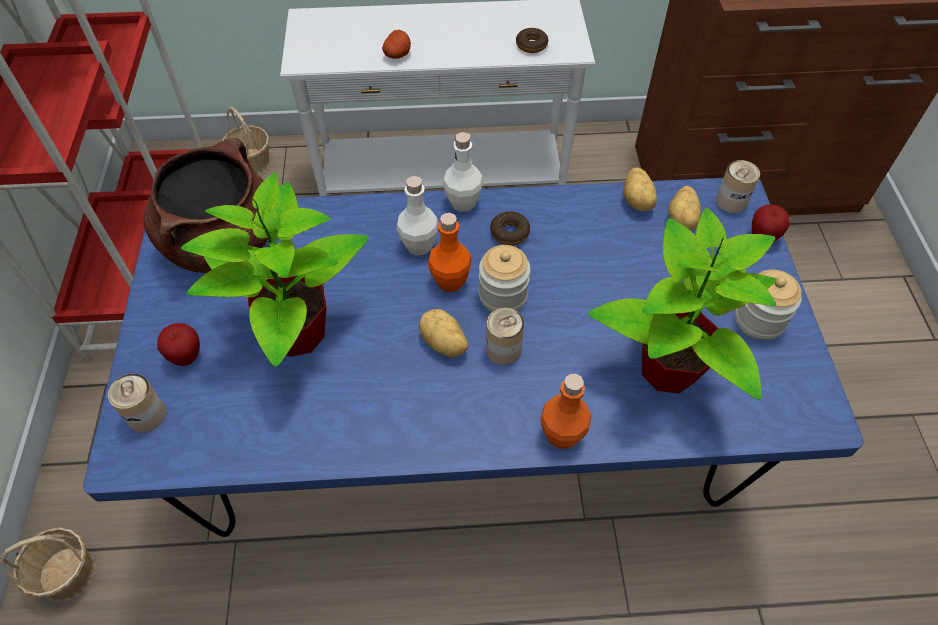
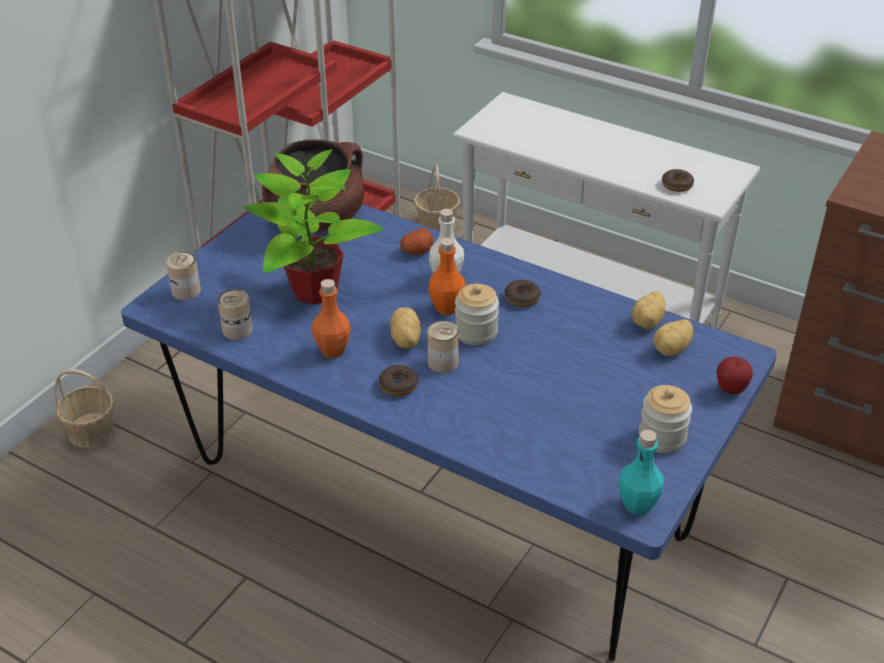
camera: 35 degrees right, 15 degrees down
apple [157,323,200,366] -> none
potato [382,30,411,59] -> potato moved to [400,228,433,255]
white bottle [443,132,483,212] -> none
orange bottle [540,374,591,449] -> orange bottle moved to [311,279,351,358]
potted plant [588,208,777,400] -> none
can [716,160,760,213] -> can moved to [218,289,253,340]
none -> donut [379,365,418,396]
none -> turquoise bottle [619,430,664,515]

